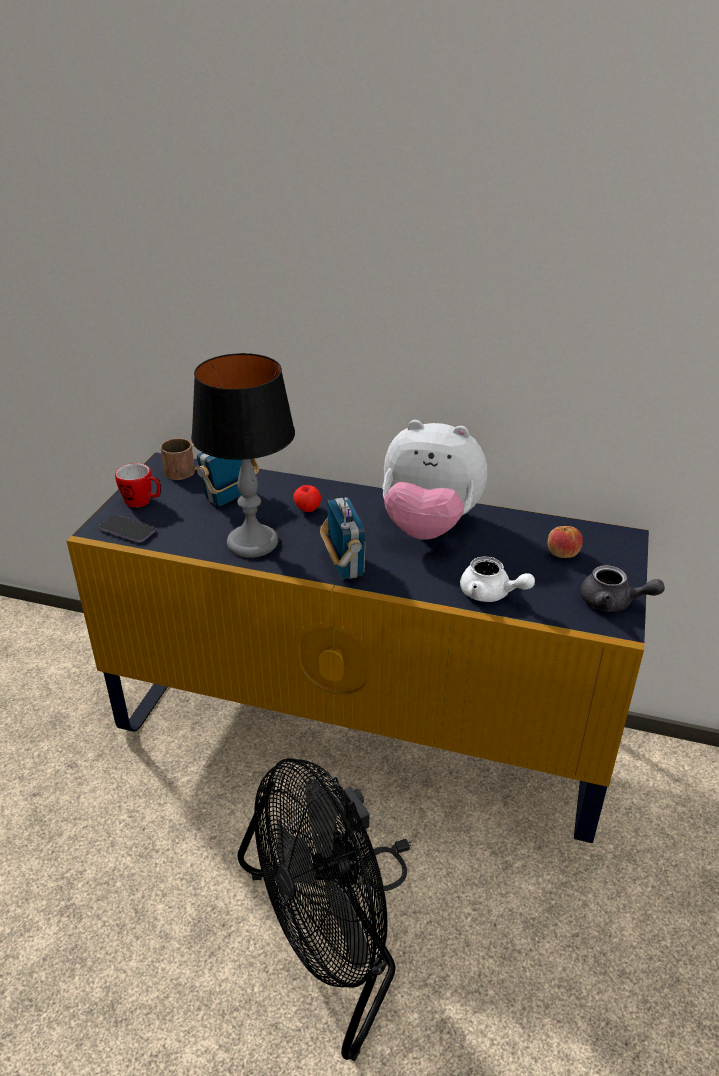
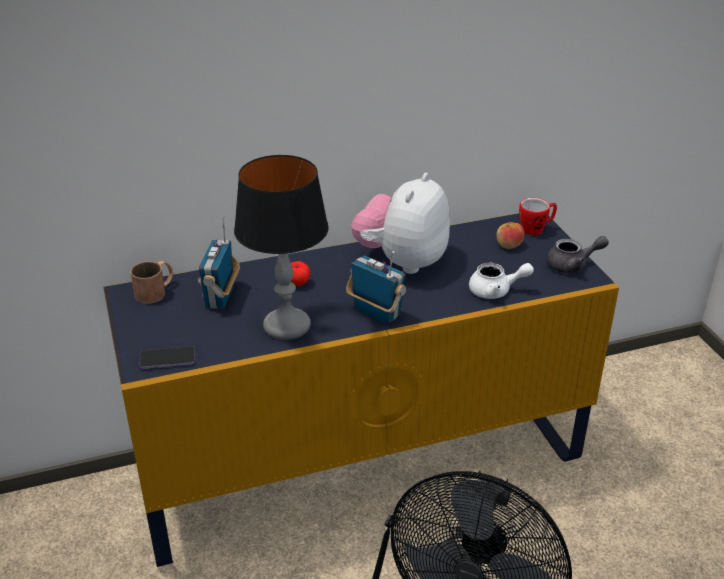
camera: 35 degrees left, 0 degrees up
mug [115,463,161,508] -> mug moved to [519,198,557,236]
plush toy [383,420,487,540] -> plush toy turned 135 degrees clockwise [351,173,450,274]

